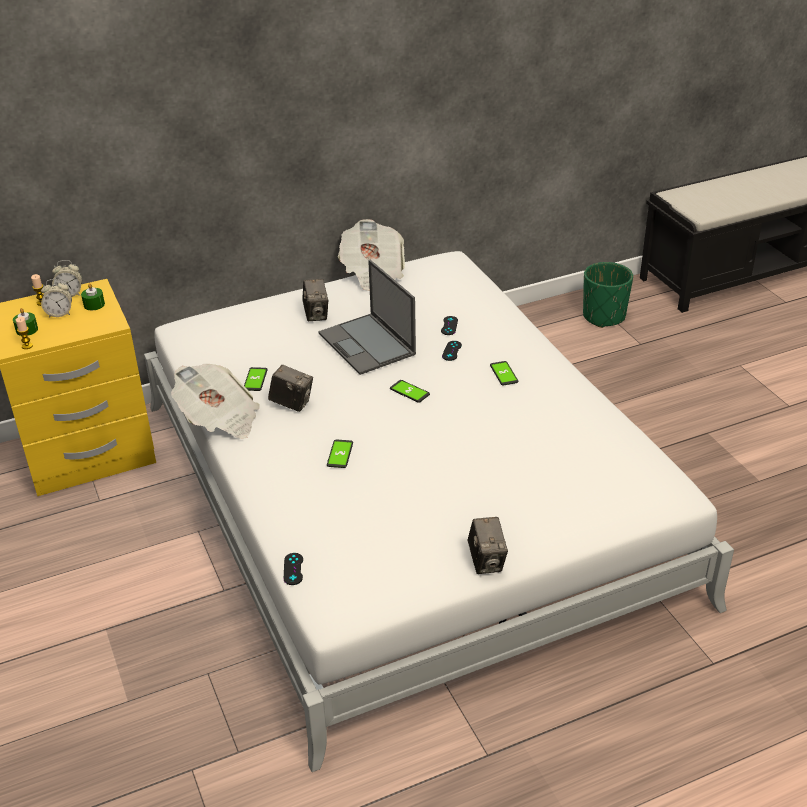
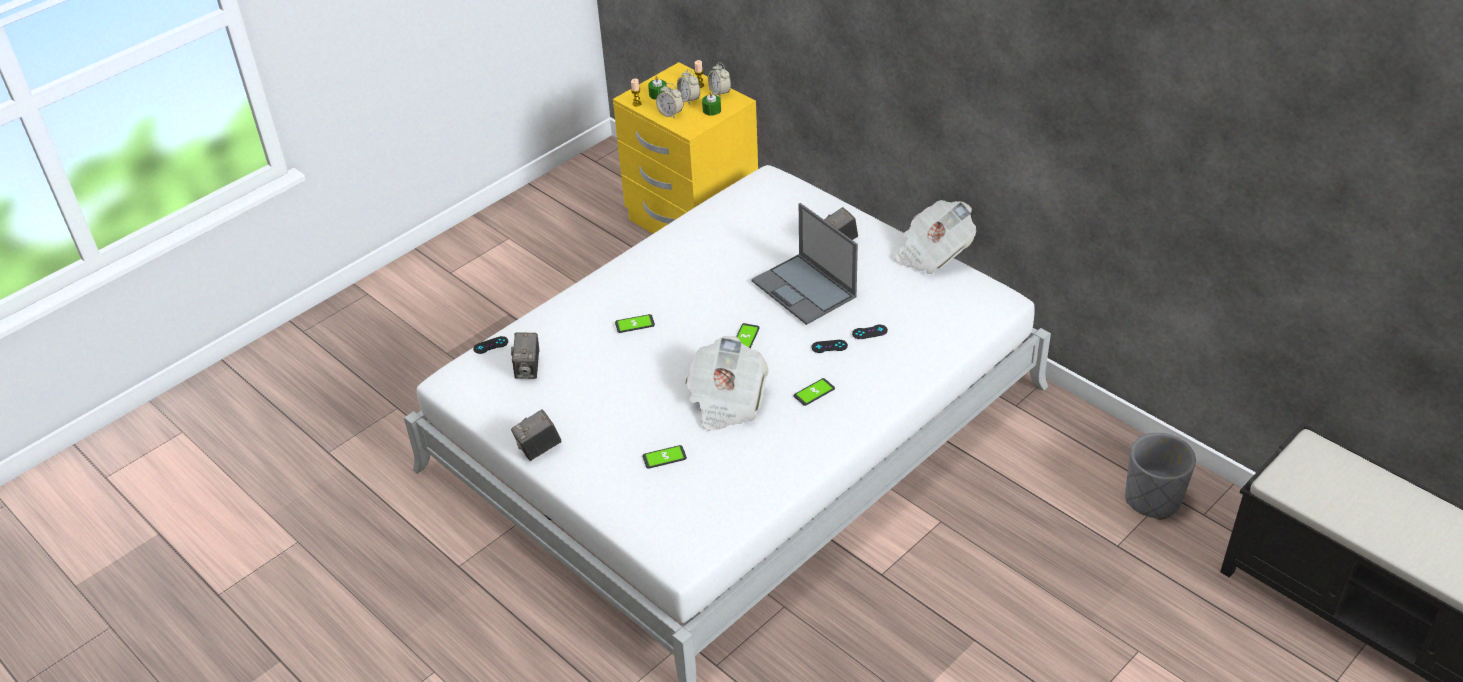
camera: 70 degrees right, 5 degrees up
newspaper [171,364,260,439] -> newspaper moved to [685,336,769,431]
phone [244,367,267,391] -> phone moved to [642,445,687,469]
camera [268,365,313,412] -> camera moved to [511,332,539,379]
laptop [318,260,416,375] -> laptop turned 75 degrees counterclockwise [751,203,858,325]
green planter [583,262,633,328] -> grey planter [1125,433,1196,520]
none -> alarm clock [656,83,684,119]

